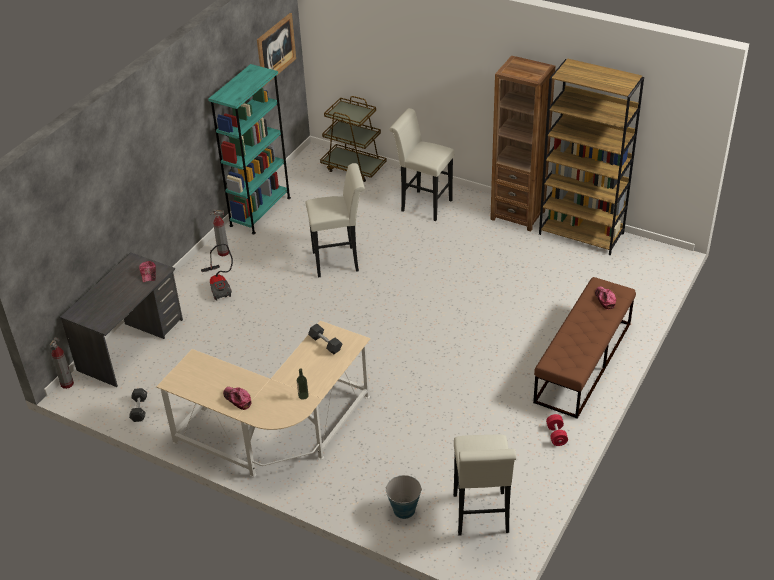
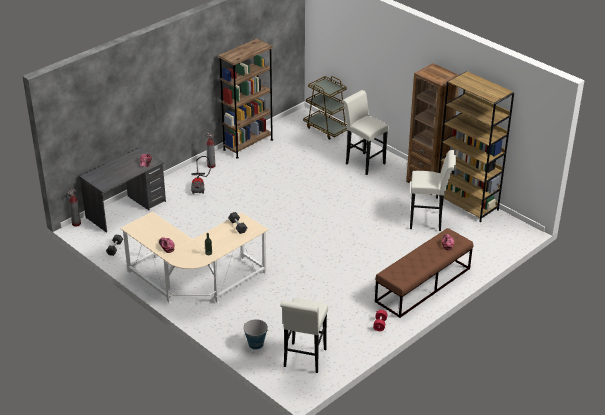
camera: 15 degrees right, 5 degrees down
turquoise bookcase [208,64,291,234] -> brown bookcase [218,39,273,159]
picture [257,13,296,86] -> none
white stool [305,163,365,277] -> white stool moved to [410,150,456,231]

